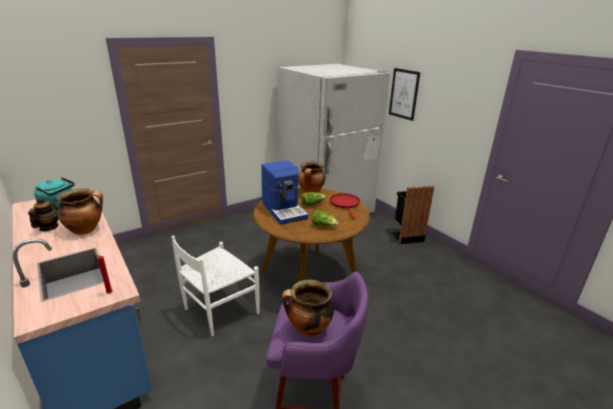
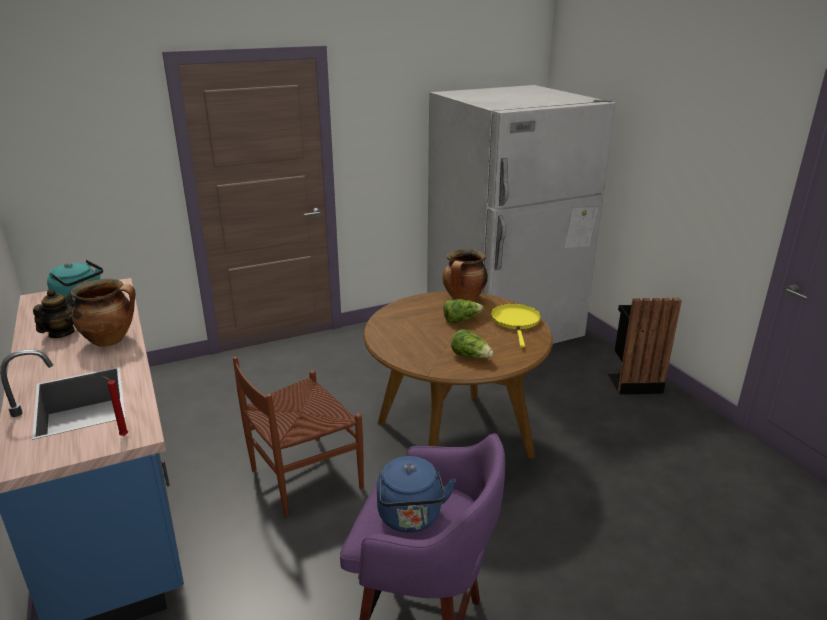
camera: 10 degrees right, 0 degrees up
white chair [172,236,260,336] -> brown chair [233,356,364,516]
coffee machine [261,160,308,225] -> none
cooking pot [282,280,334,337] -> blue kettle [377,456,456,532]
red frying pan [330,193,360,219] -> yellow frying pan [491,304,541,347]
picture [389,68,420,121] -> none

